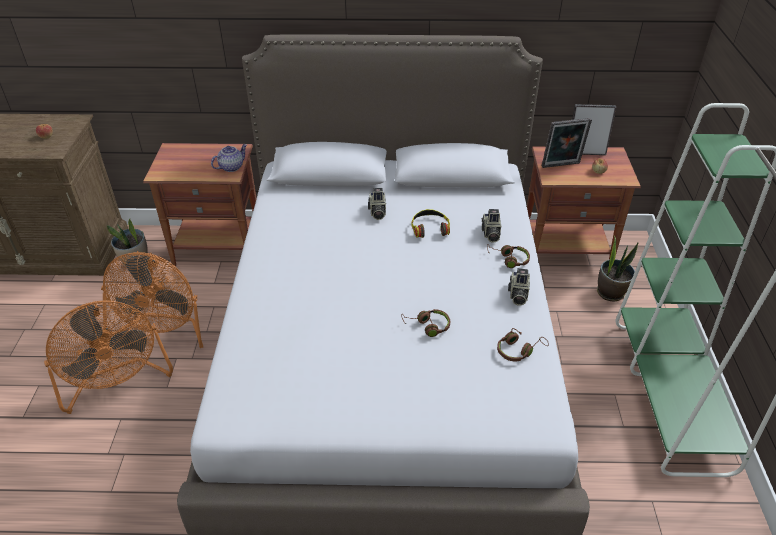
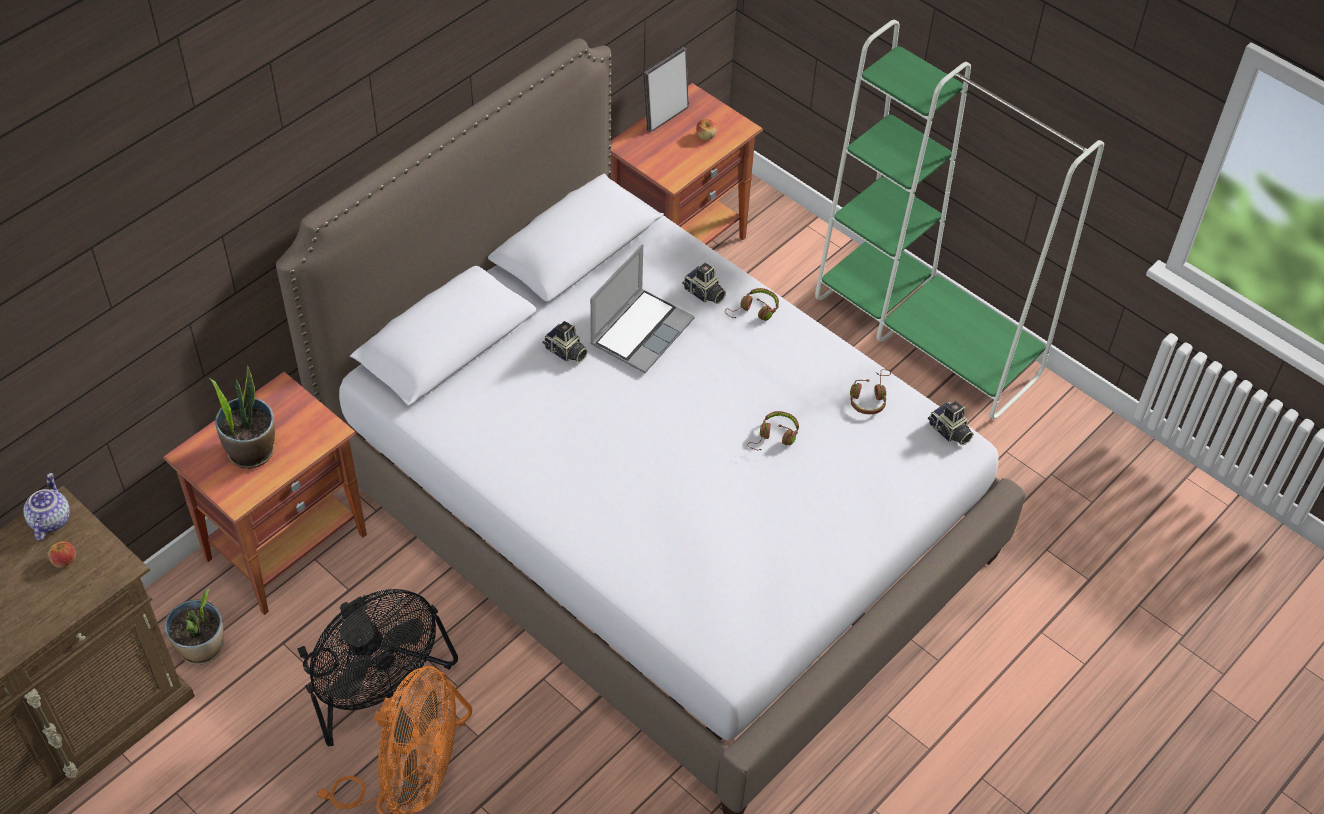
camera: 50 degrees left, 10 degrees up
orange fan [101,251,203,348] -> black fan [298,589,458,746]
teapot [211,144,247,172] -> teapot moved to [23,473,70,541]
headphones [411,209,450,238] -> laptop [590,244,695,373]
camera [508,268,530,306] -> camera moved to [928,401,974,445]
picture frame [542,118,592,168] -> none
potted plant [597,235,638,301] -> potted plant moved to [209,366,275,469]

